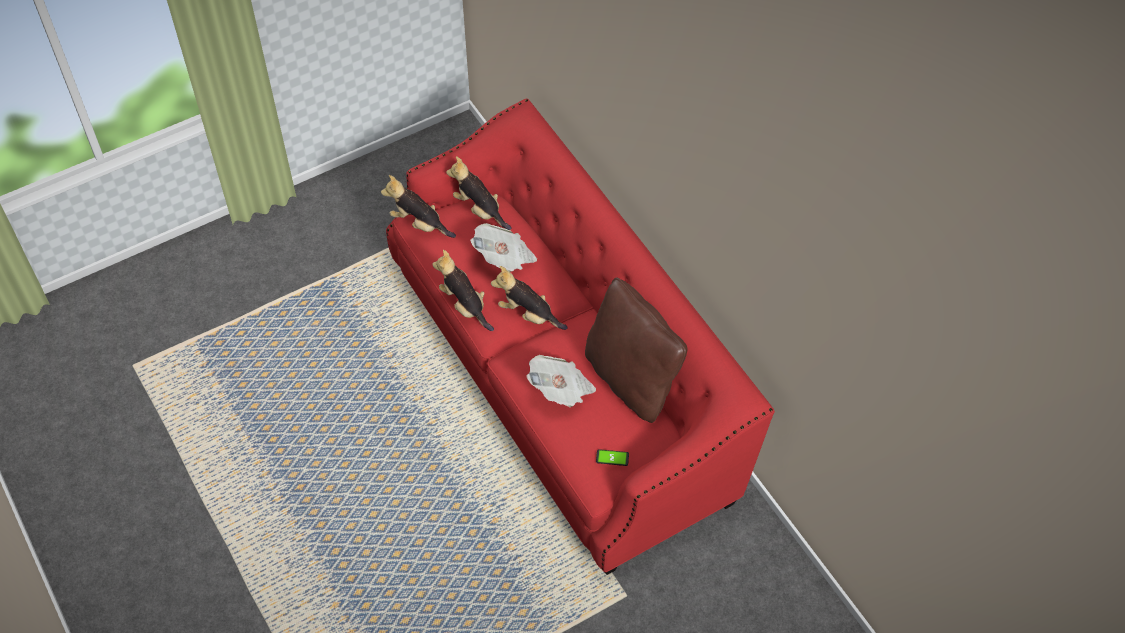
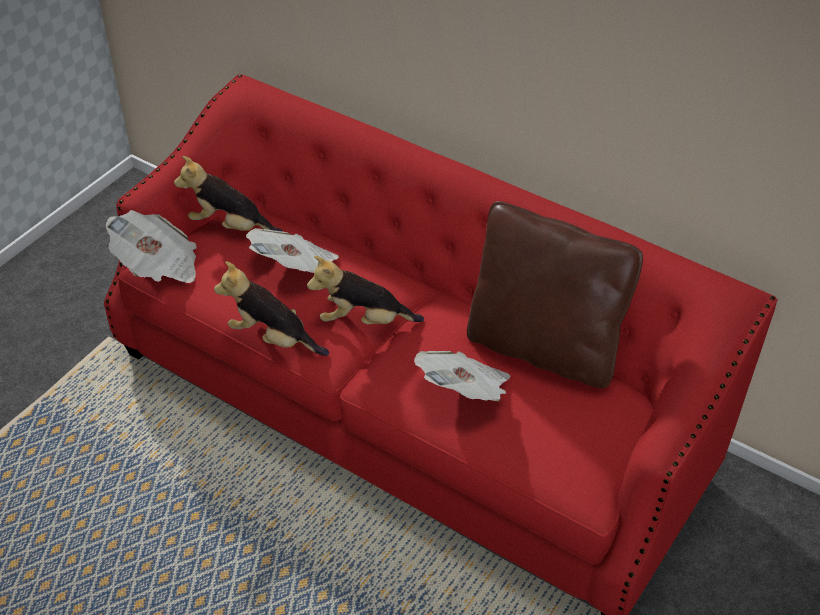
camera: 25 degrees left, 10 degrees down
plush toy [381,175,456,238] -> newspaper [106,210,197,283]
phone [596,449,629,466] -> none

